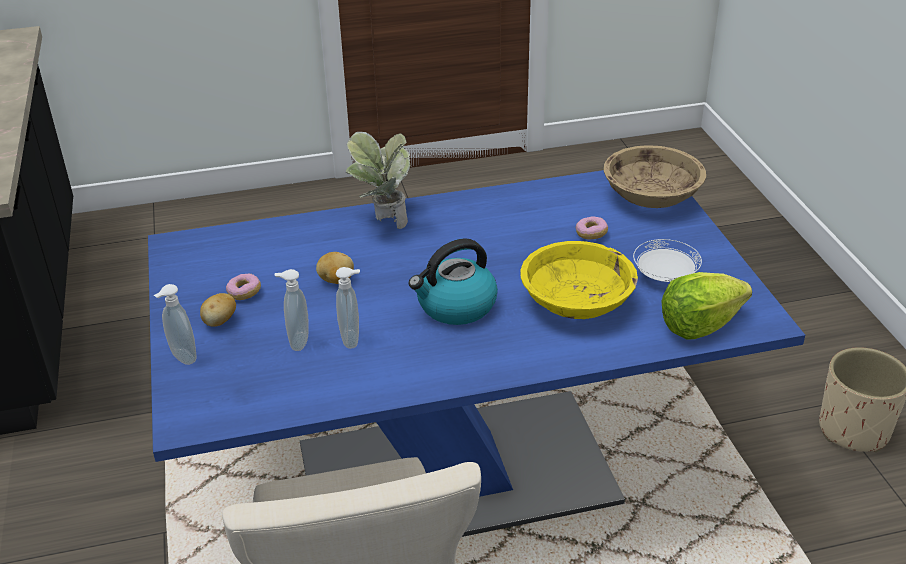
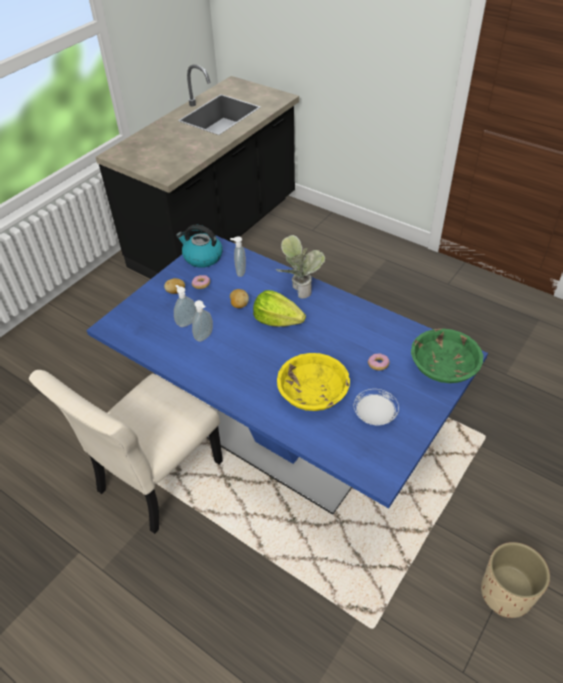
camera: 50 degrees right, 10 degrees up
soap dispenser [154,284,197,365] -> soap dispenser moved to [230,236,246,277]
kettle [409,238,498,325] -> kettle moved to [176,225,222,268]
beige bowl [604,145,706,208] -> green bowl [411,329,483,383]
lettuce [662,272,752,340] -> lettuce moved to [253,290,306,327]

